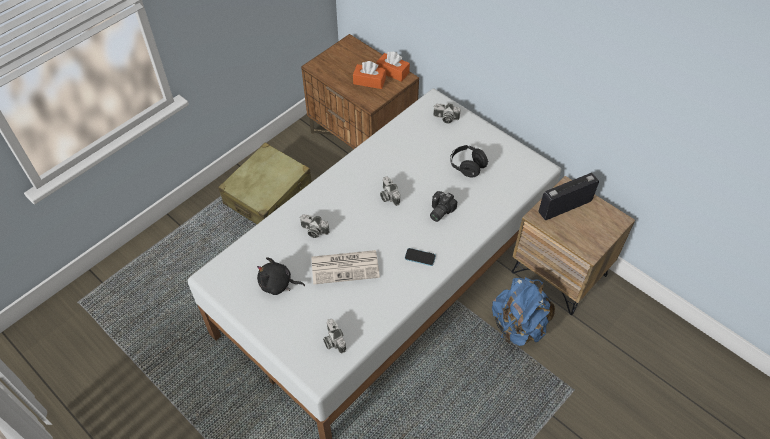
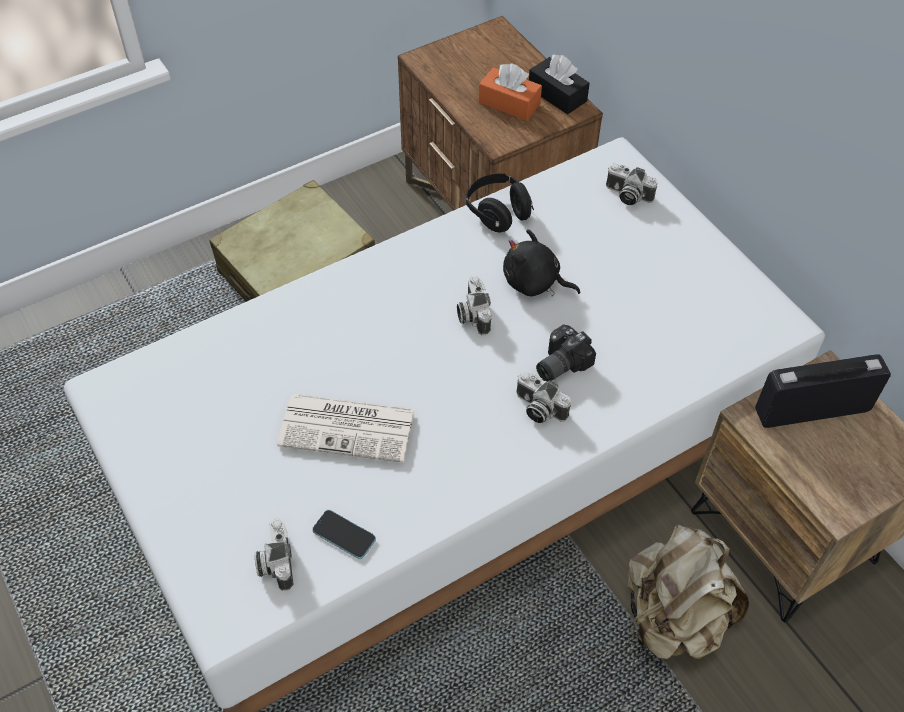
camera: 15 degrees right, 0 degrees up
black plush toy [257,257,305,295] -> black plush toy moved to [503,229,580,296]
camera [300,214,330,238] -> camera moved to [516,372,571,423]
orange tissue box [376,52,410,82] -> black tissue box [529,55,590,114]
phone [405,248,436,266] -> phone moved to [312,510,376,559]
black headphones [450,145,489,177] -> black headphones moved to [466,174,534,232]
blue backpack [492,277,555,346] -> beige backpack [627,525,750,659]

